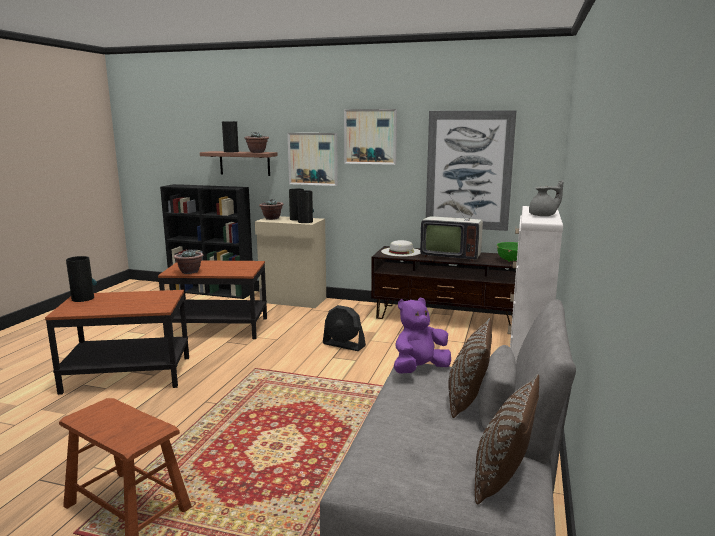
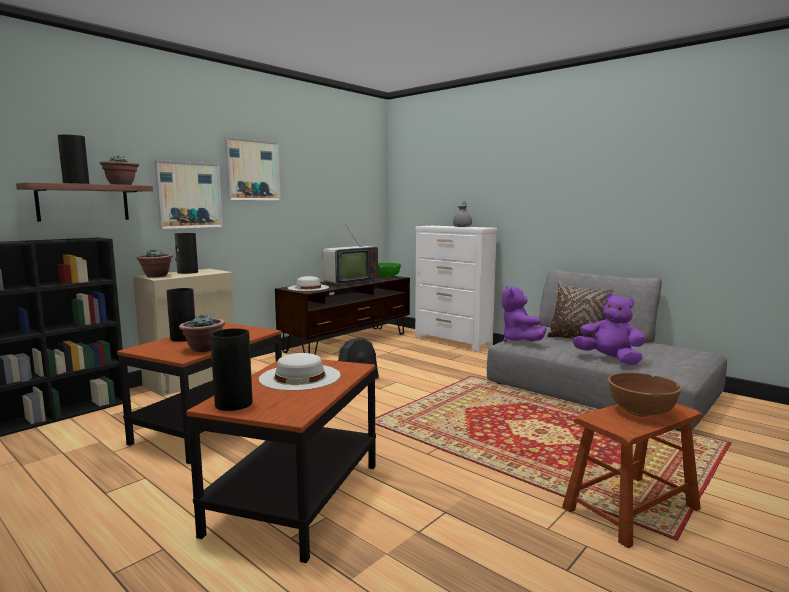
camera: 65 degrees left, 5 degrees down
vase [297,190,314,223] -> vase moved to [167,288,195,342]
picture [426,110,517,231] -> none
brown pillow [475,374,539,505] -> none
none -> white hat [259,353,340,391]
none -> purple plush toy [573,294,646,365]
none -> brown bowl [608,372,682,417]

